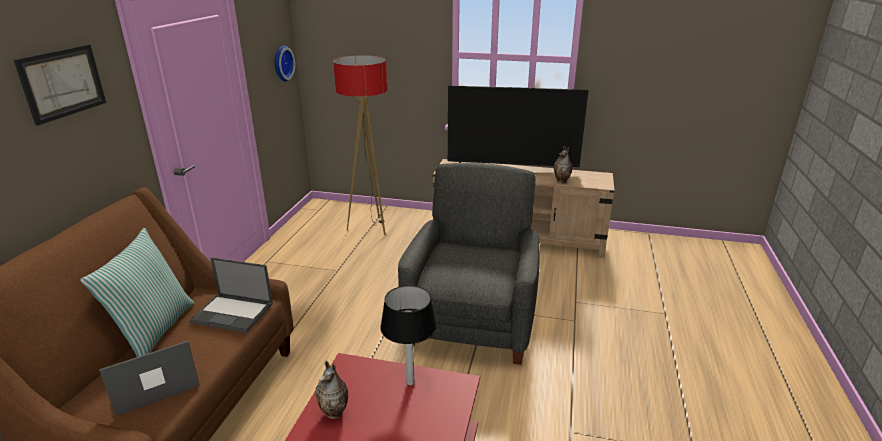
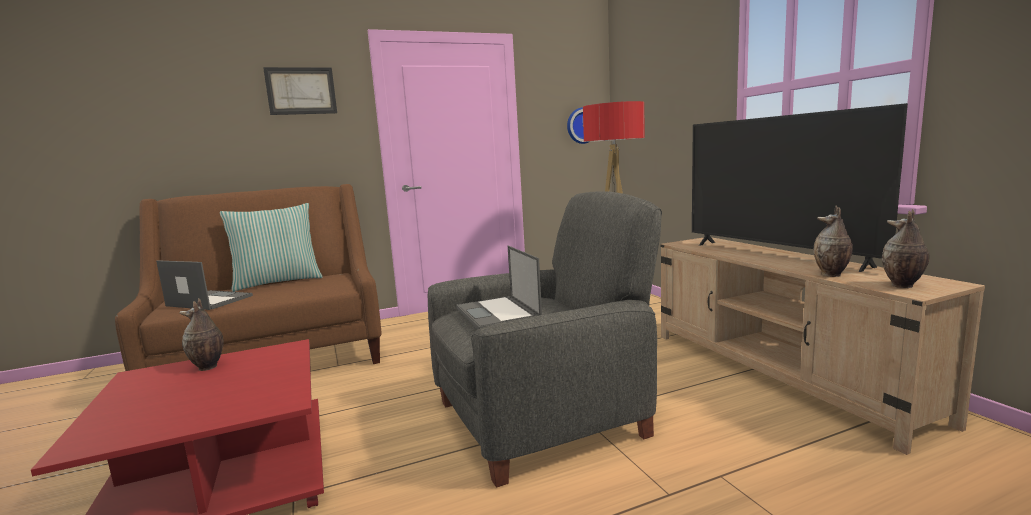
camera: 55 degrees right, 15 degrees down
laptop [189,257,273,333] -> laptop moved to [456,246,542,329]
table lamp [380,286,437,385] -> none
none -> vase [882,209,929,288]

